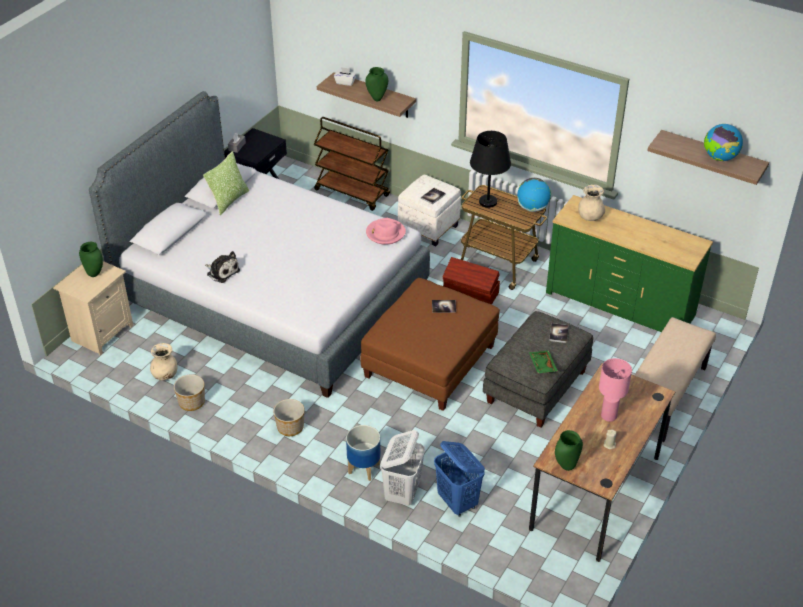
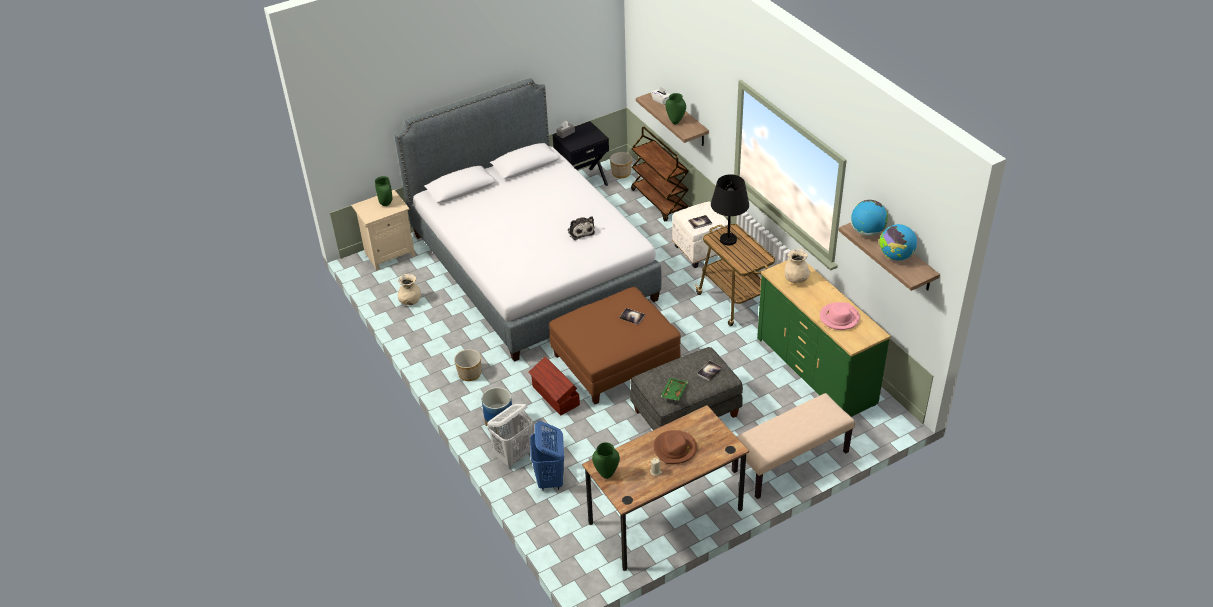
camera: 30 degrees right, 0 degrees up
planter [174,375,205,411] -> planter moved to [610,152,632,178]
pillow [203,151,249,215] -> none
plush toy [205,251,240,283] -> plush toy moved to [568,216,595,240]
pink hat [366,218,406,245] -> pink hat moved to [820,302,860,330]
brown storage box [443,257,500,305] -> brown storage box moved to [528,356,580,416]
globe [517,178,551,212] -> globe moved to [851,200,888,236]
pink table lamp [599,358,632,422] -> brown hat [654,430,697,464]

